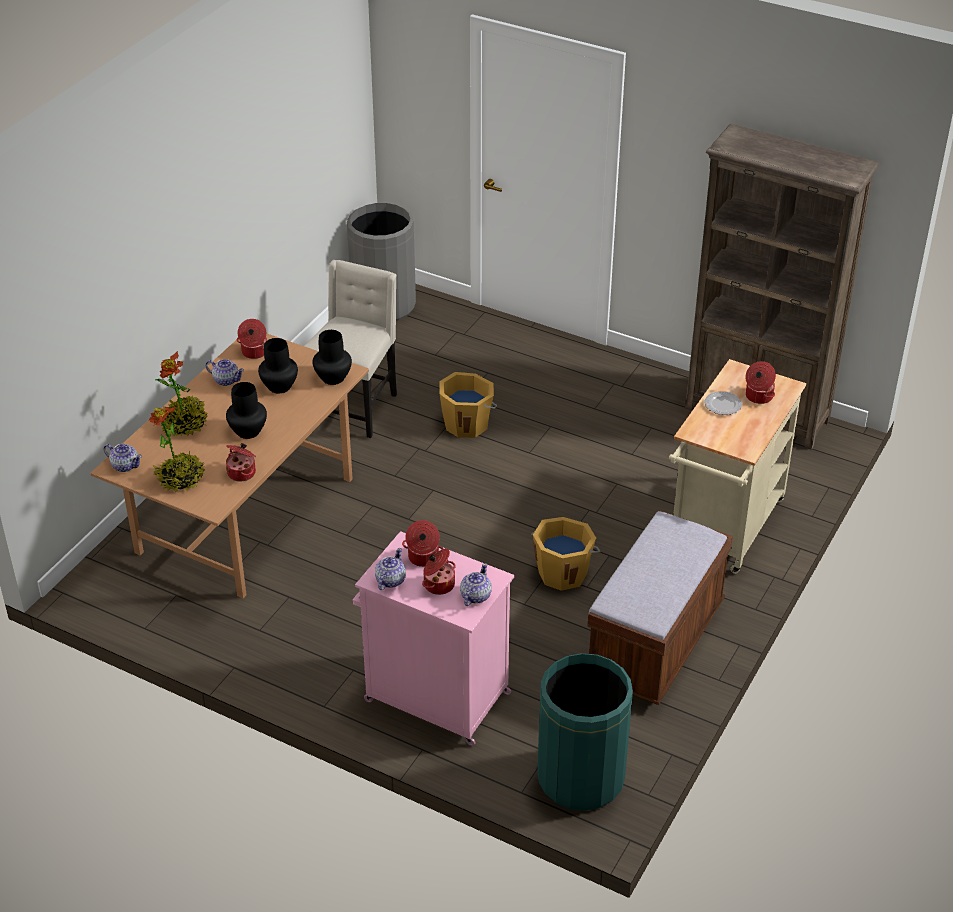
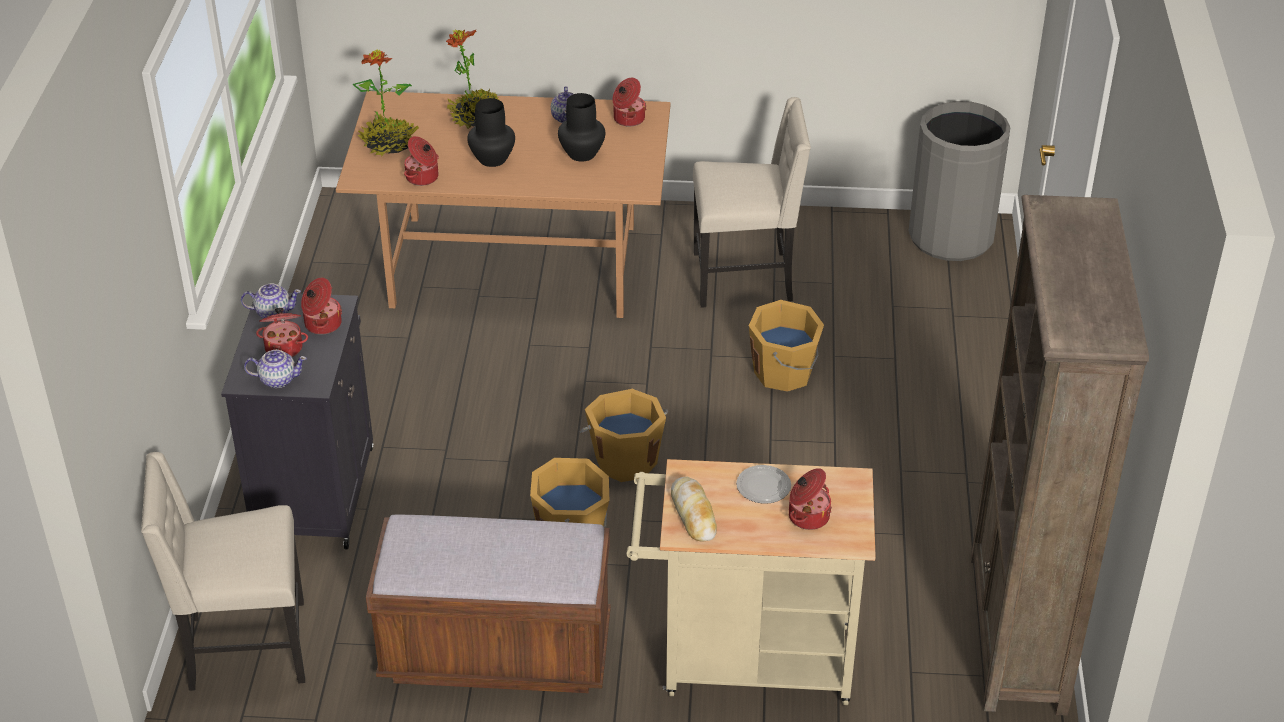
camera: 65 degrees right, 0 degrees up
teapot [104,444,142,472] -> none
black vase [313,330,352,385] -> none
pink cabinet [353,531,514,746] -> black cabinet [221,293,373,549]
green trash can [537,653,633,811] -> beige chair [141,452,305,691]
none -> orange bucket [580,389,668,482]
none -> bread [671,477,717,541]

